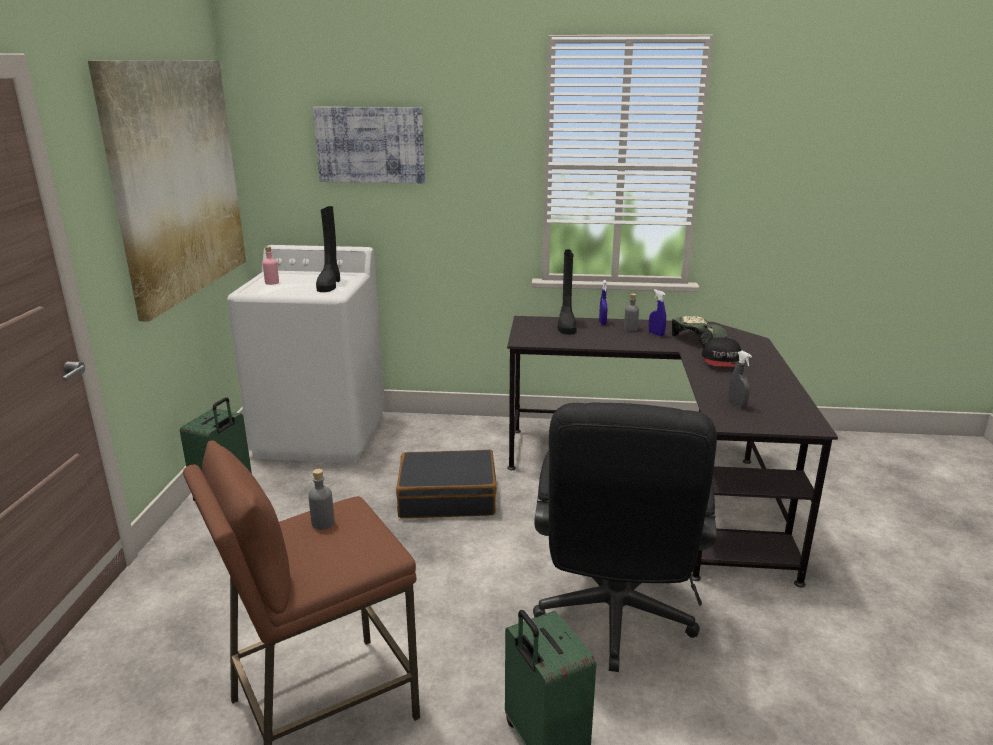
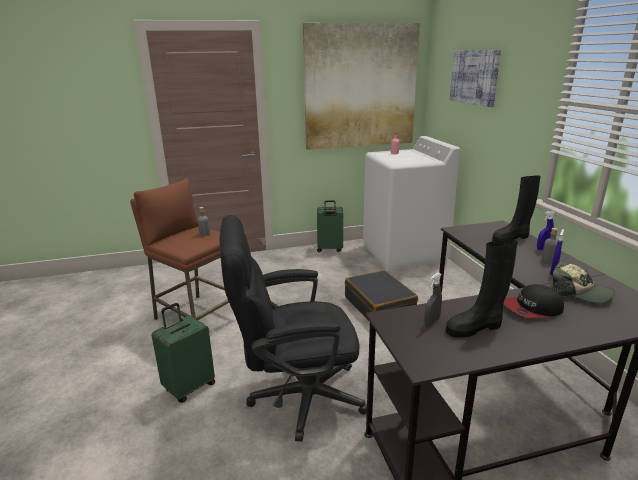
camera: 70 degrees right, 0 degrees up
black boot [316,206,340,292] -> black boot moved to [446,239,518,338]

